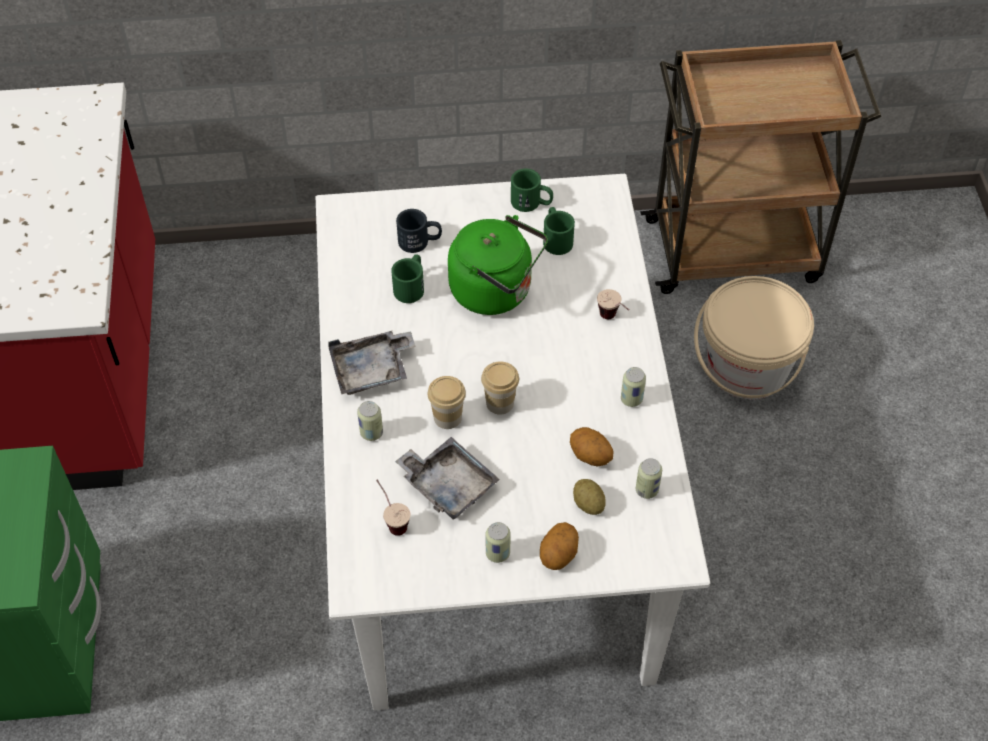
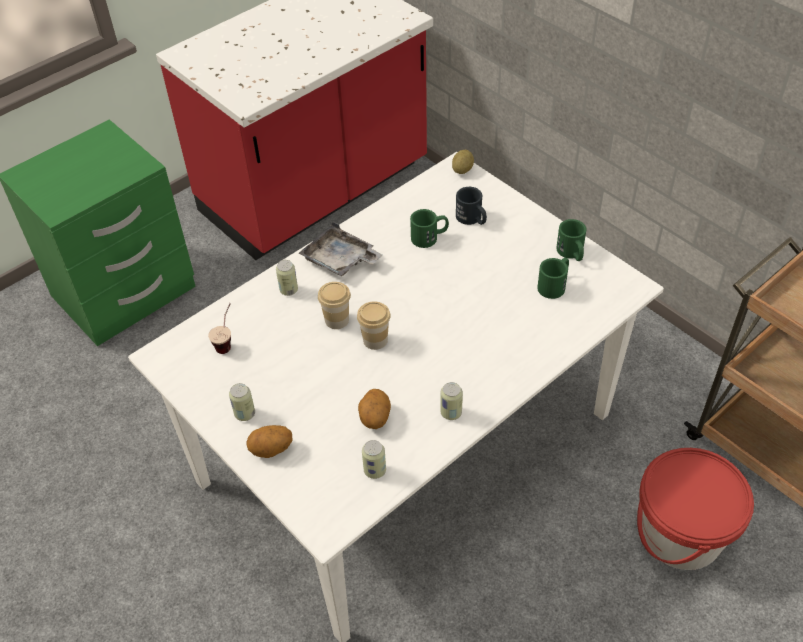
camera: 55 degrees right, 5 degrees down
grey tray [395,437,500,520] -> none
green kettle [448,215,548,315] -> none
potato [573,479,606,515] -> potato moved to [452,150,474,174]
cup [597,289,629,319] -> none
beige bucket [694,276,814,399] -> red bucket [637,448,754,570]

